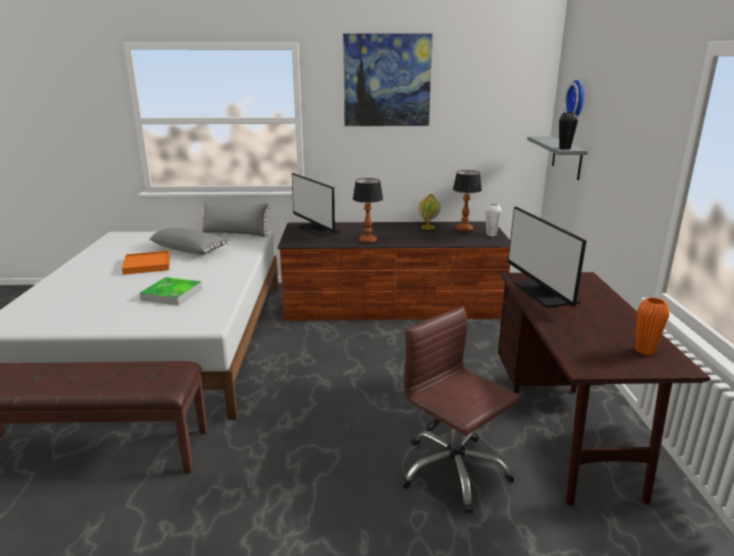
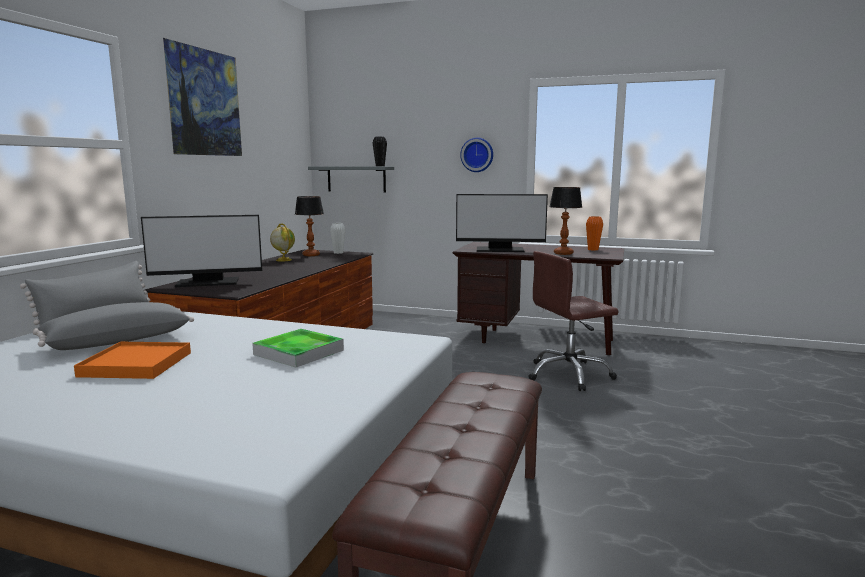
camera: 70 degrees left, 10 degrees down
table lamp [353,178,383,244] -> table lamp moved to [549,187,582,255]
wall clock [564,80,584,117] -> wall clock moved to [460,137,493,172]

